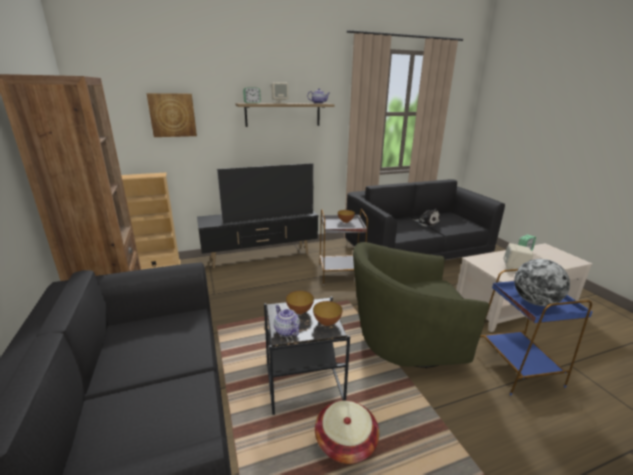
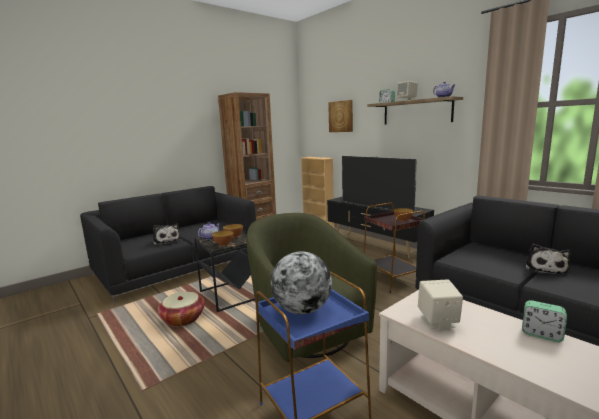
camera: 70 degrees right, 10 degrees down
grey side table [319,209,368,286] -> brown side table [364,203,425,293]
none -> plush toy [153,223,181,246]

